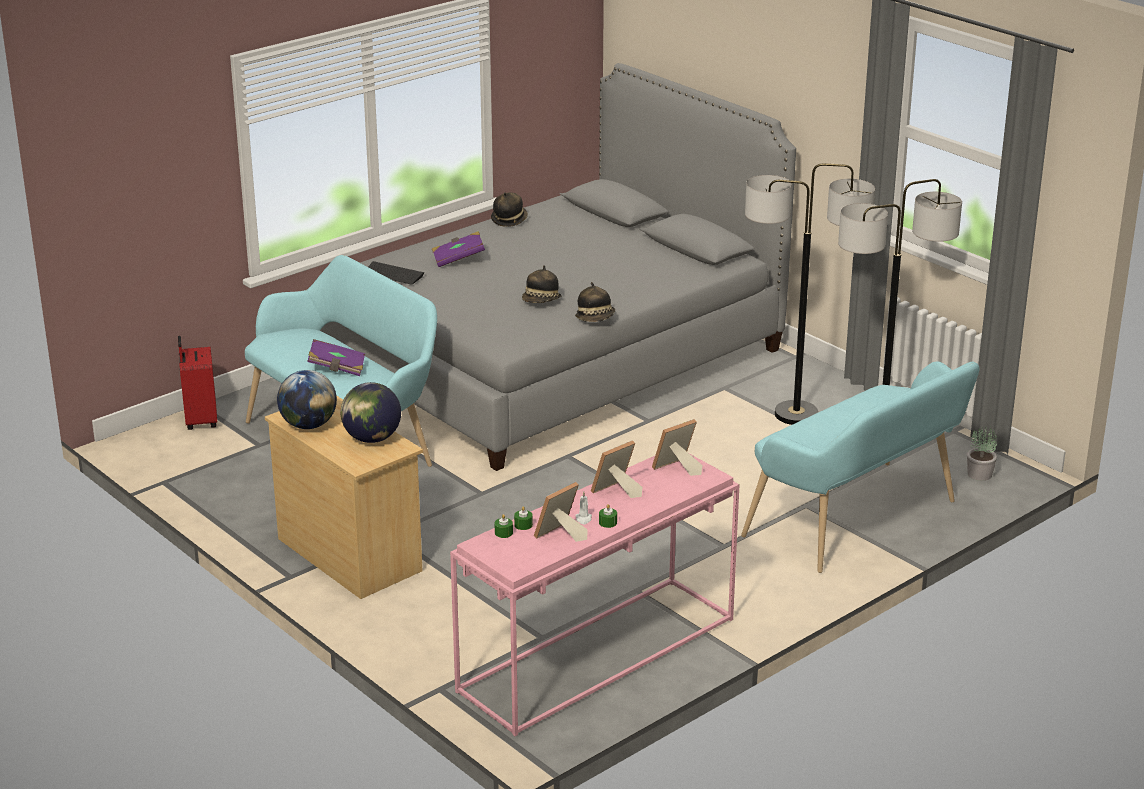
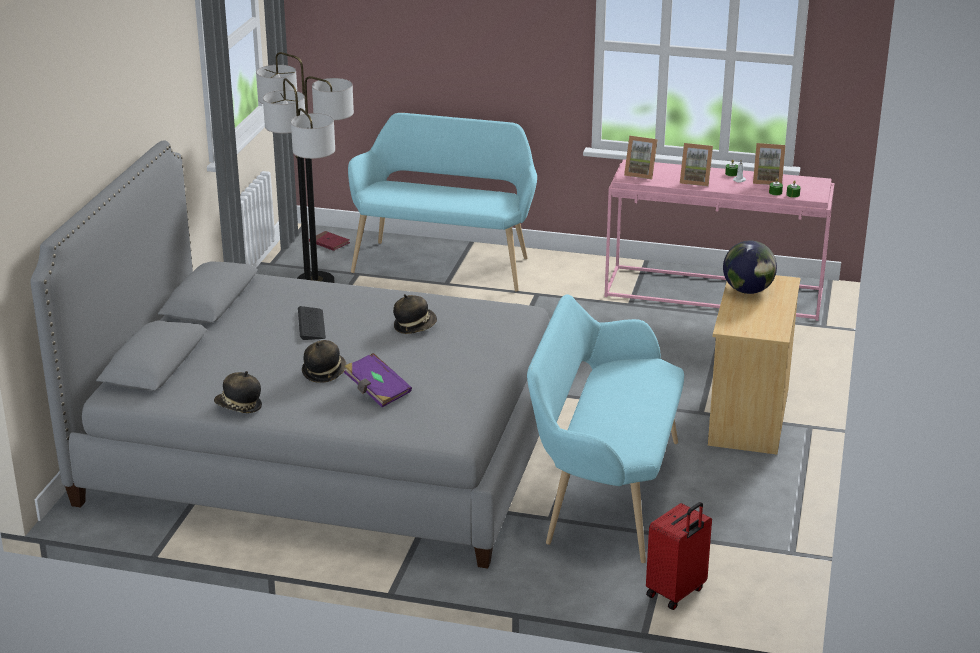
camera: 125 degrees left, 0 degrees up
globe [277,370,337,429] -> none
purple book [307,339,365,376] -> none
keyboard [368,261,424,285] -> keyboard moved to [298,306,326,340]
hat [575,282,615,322] -> hat moved to [302,340,347,383]
potted plant [967,426,997,481] -> red book [309,231,350,251]

